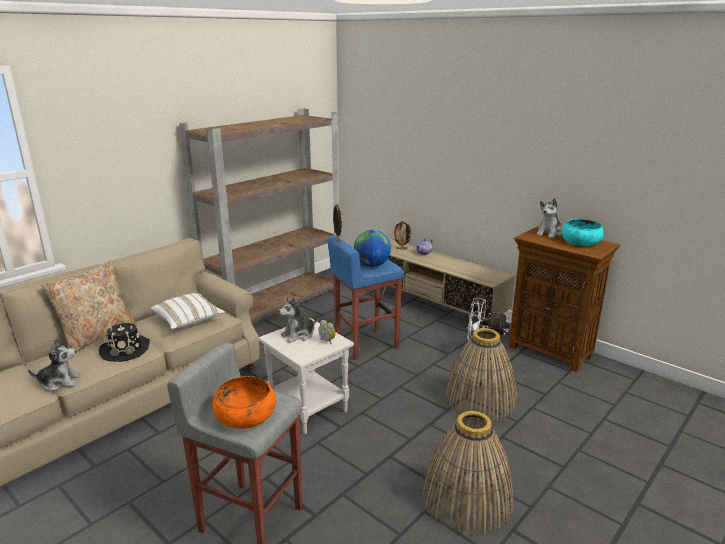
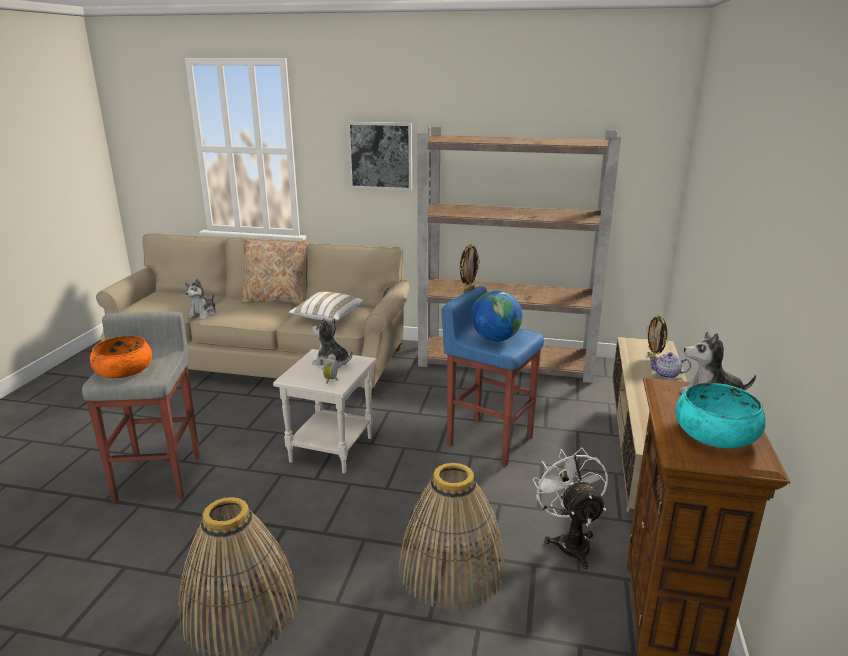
camera: 60 degrees right, 0 degrees up
plush toy [28,338,80,391] -> plush toy turned 60 degrees clockwise [185,278,216,320]
black hat [99,323,150,362] -> none
none -> picture [347,122,412,190]

